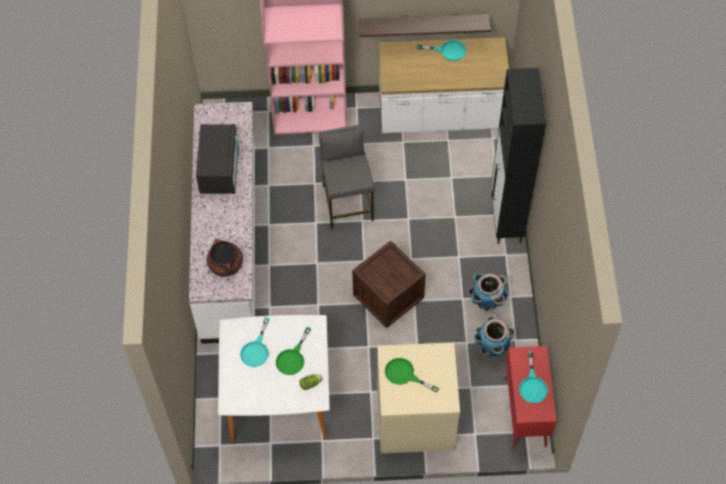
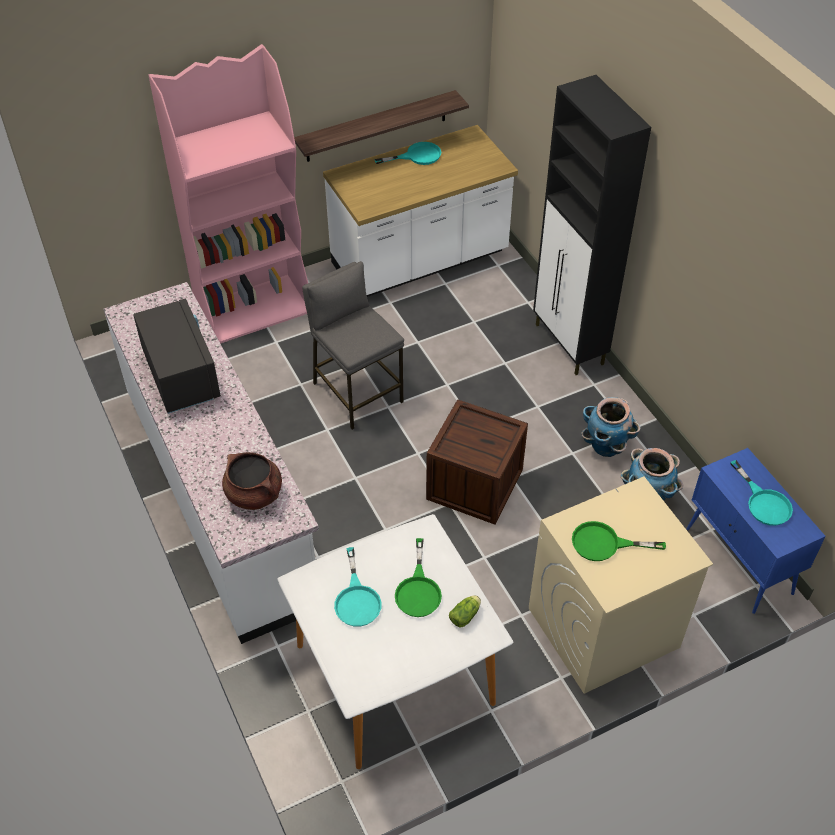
camera: 25 degrees left, 10 degrees down
red cabinet [505,346,557,449] -> blue cabinet [687,448,826,614]

